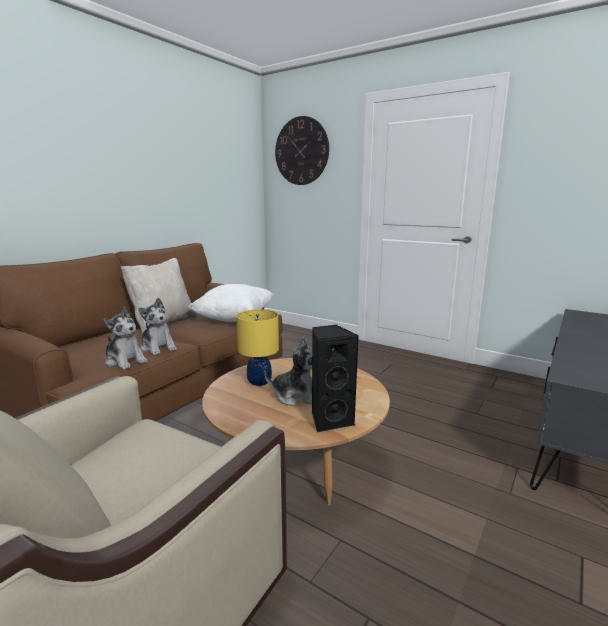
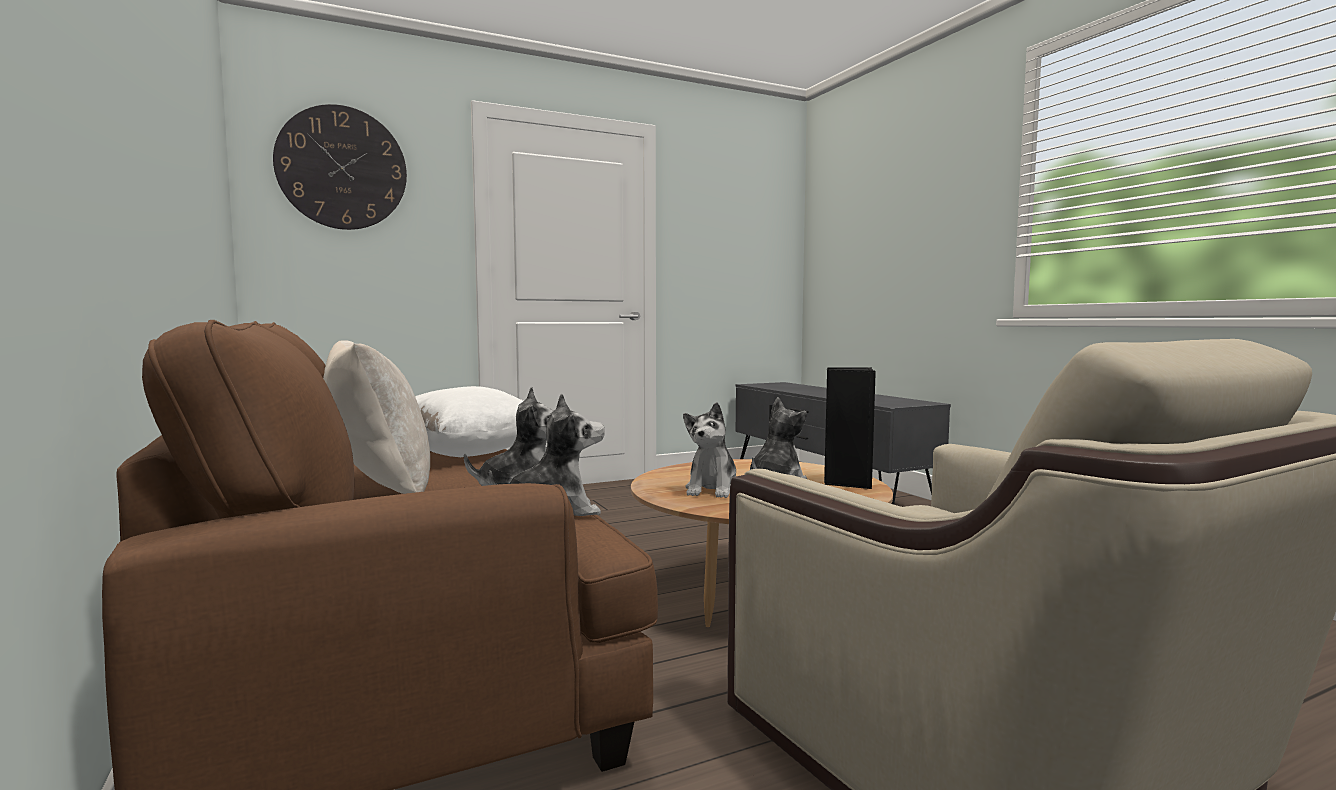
camera: 60 degrees left, 10 degrees down
yellow table lamp [236,309,279,386] -> plush toy [683,402,736,498]

